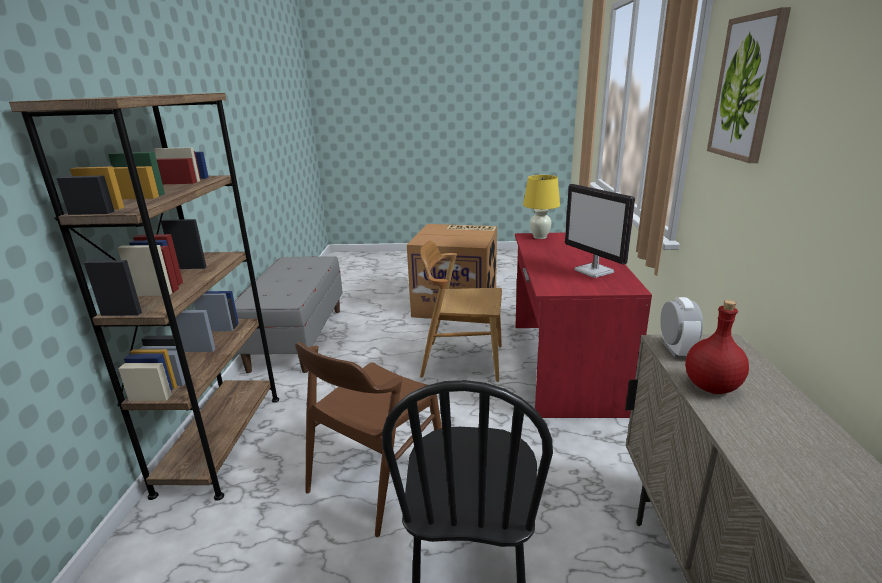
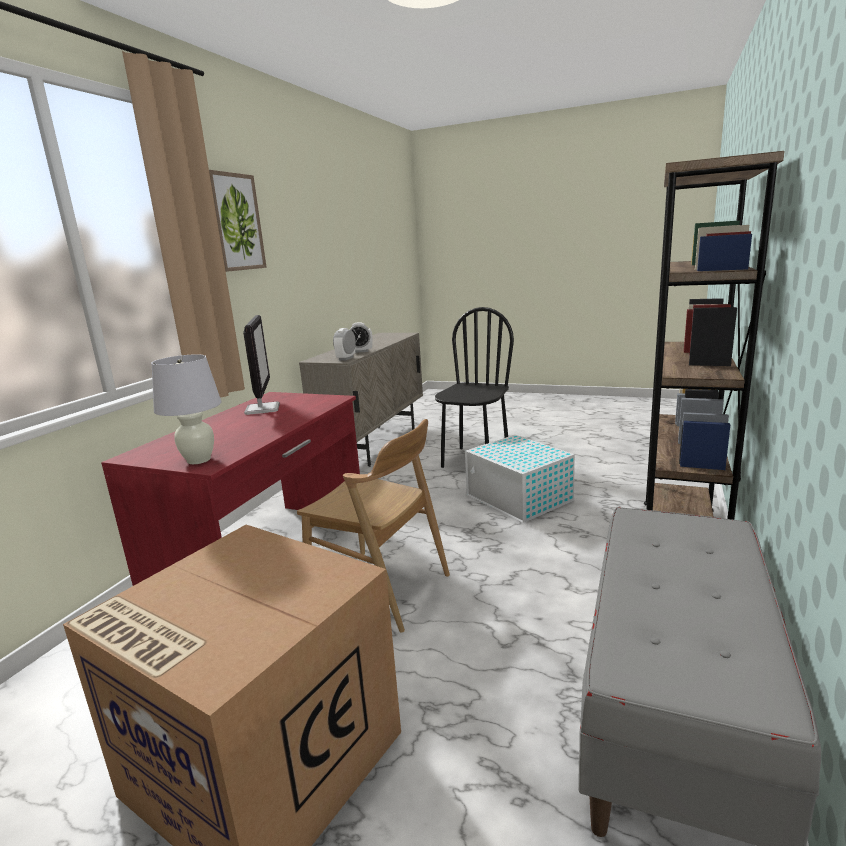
camera: 160 degrees left, 5 degrees down
brown chair [295,342,442,537] -> white storage box [465,435,575,523]
yellow table lamp [523,175,560,239] -> white table lamp [151,354,221,464]
red bottle [685,300,749,394] -> alarm clock [350,322,373,353]

